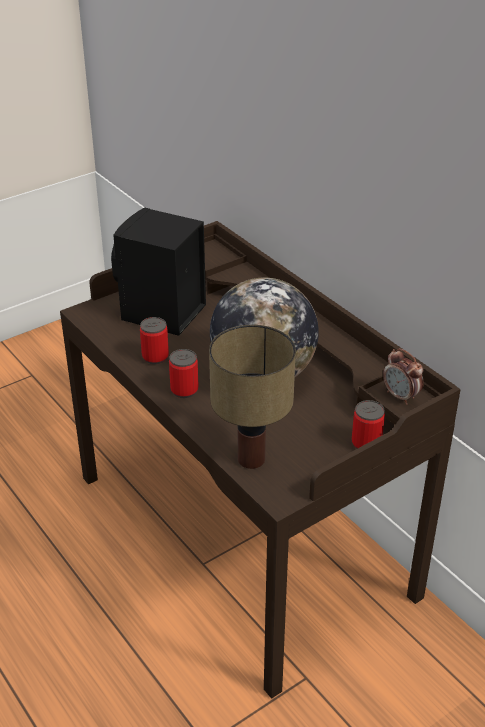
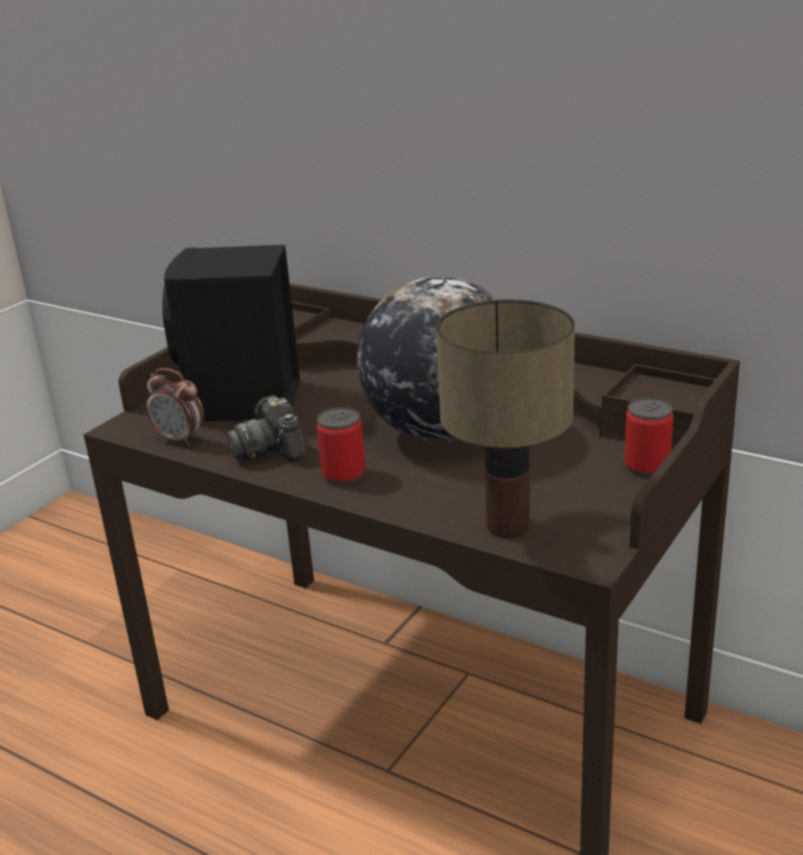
camera: 20 degrees left, 10 degrees down
can [140,317,169,364] -> camera [227,395,306,462]
alarm clock [383,348,424,405] -> alarm clock moved to [146,368,204,446]

